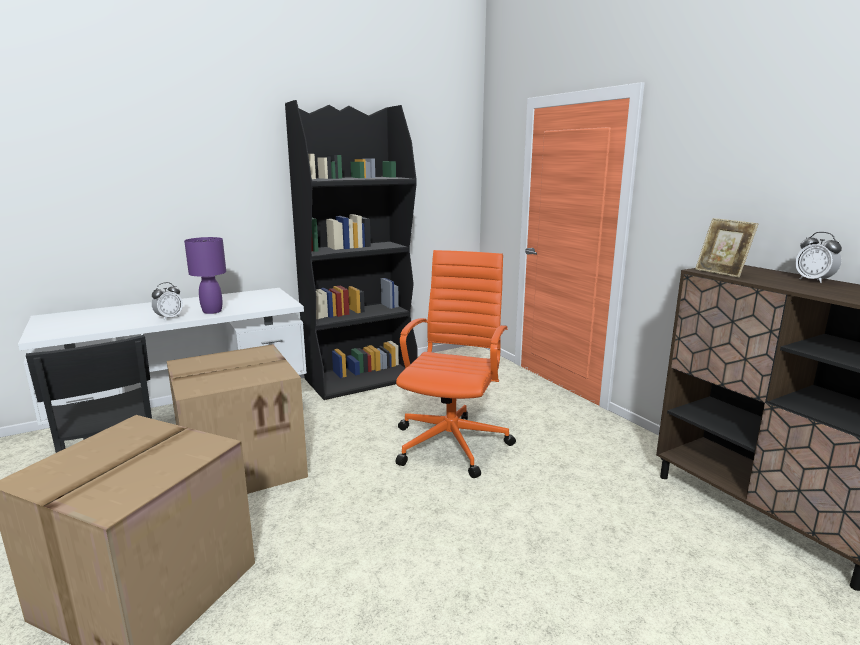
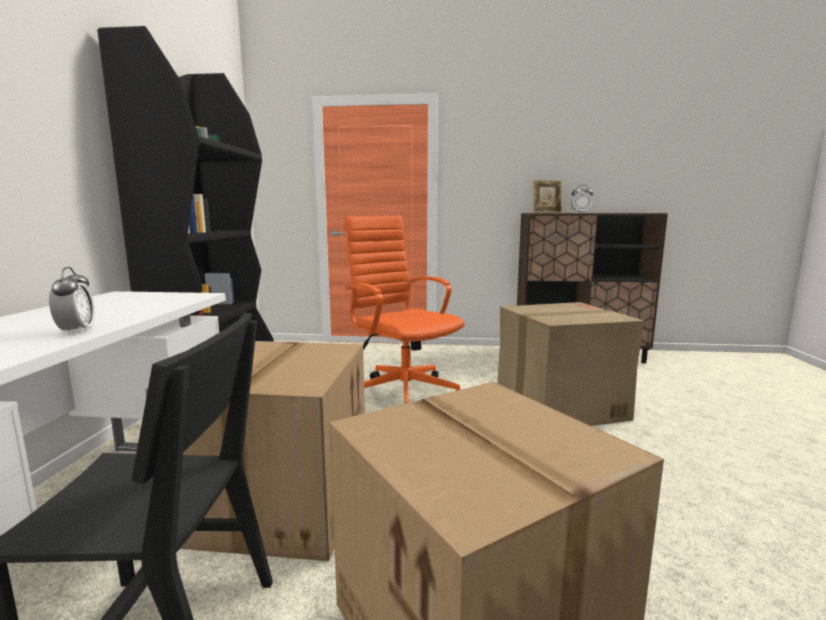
camera: 55 degrees left, 5 degrees down
purple table lamp [184,237,226,314] -> none
none -> cardboard box [497,302,644,426]

